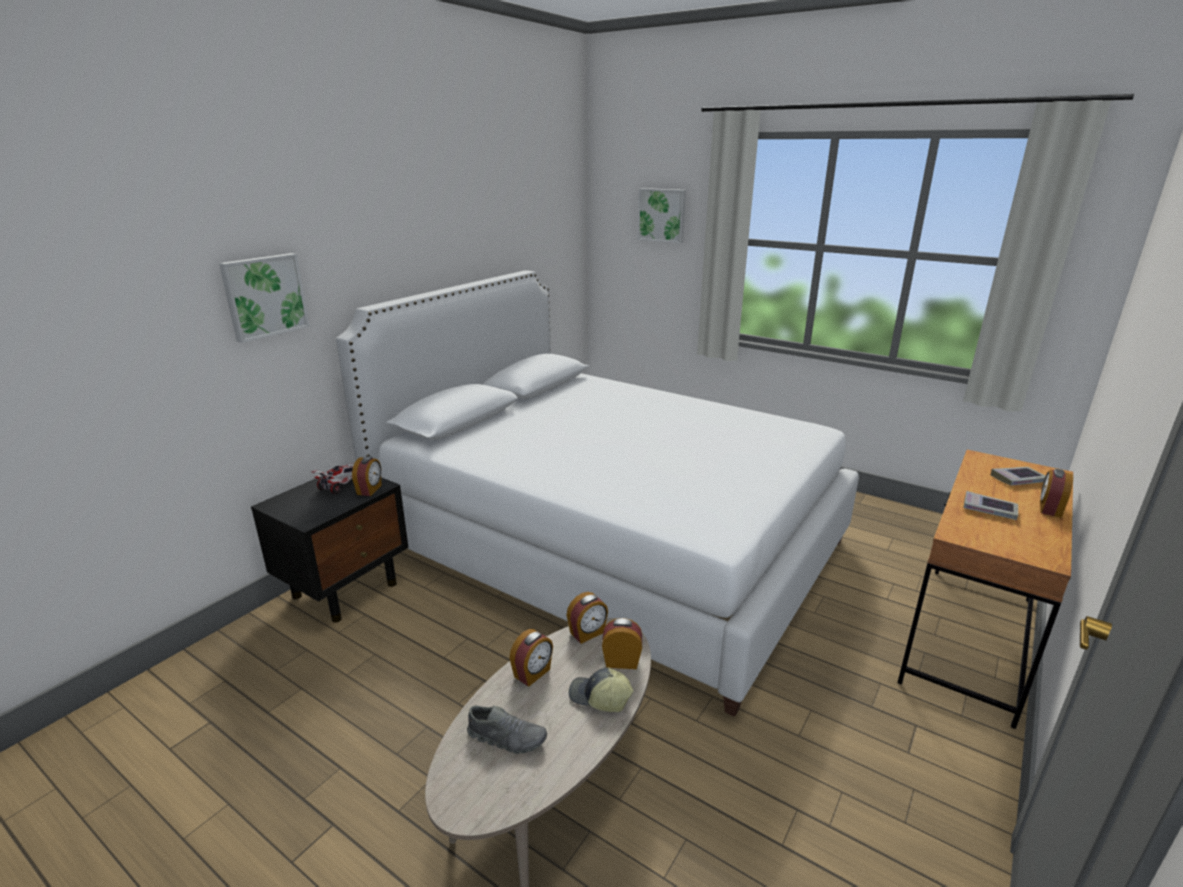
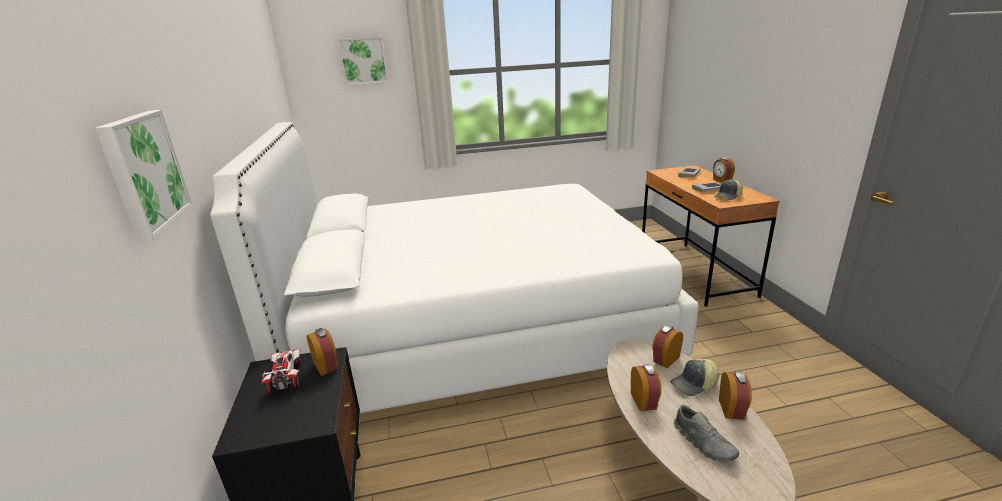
camera: 45 degrees left, 0 degrees up
grey shoe [467,705,547,754] -> grey shoe turned 90 degrees clockwise [674,405,739,462]
alarm clock [567,592,608,644] -> alarm clock moved to [719,371,752,420]
none -> cap [714,179,743,200]

